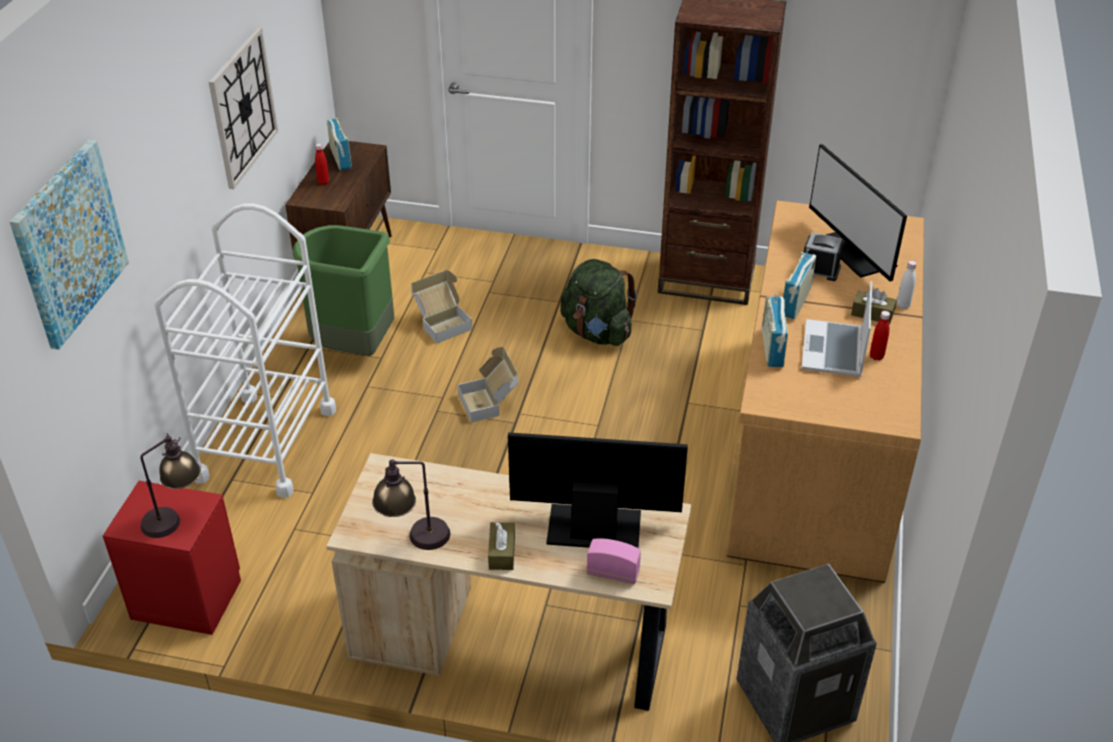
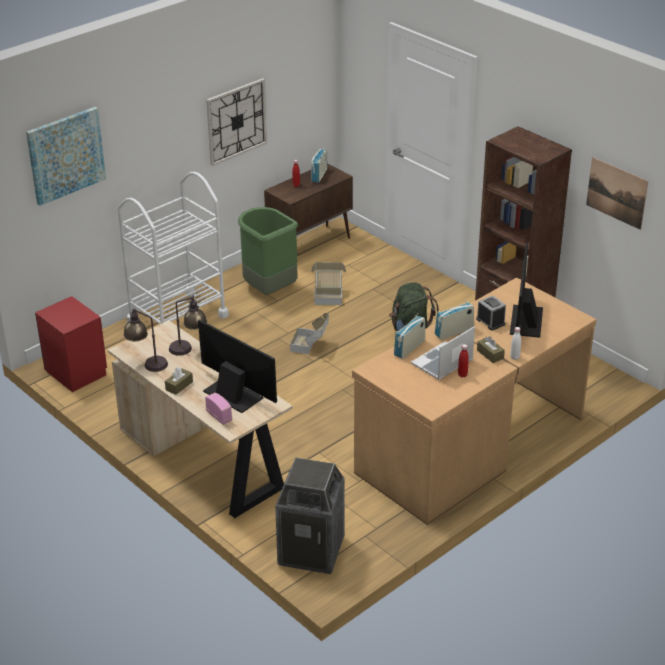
camera: 35 degrees right, 5 degrees down
table lamp [140,433,201,538] -> table lamp moved to [169,295,207,356]
none -> picture [586,157,648,230]

